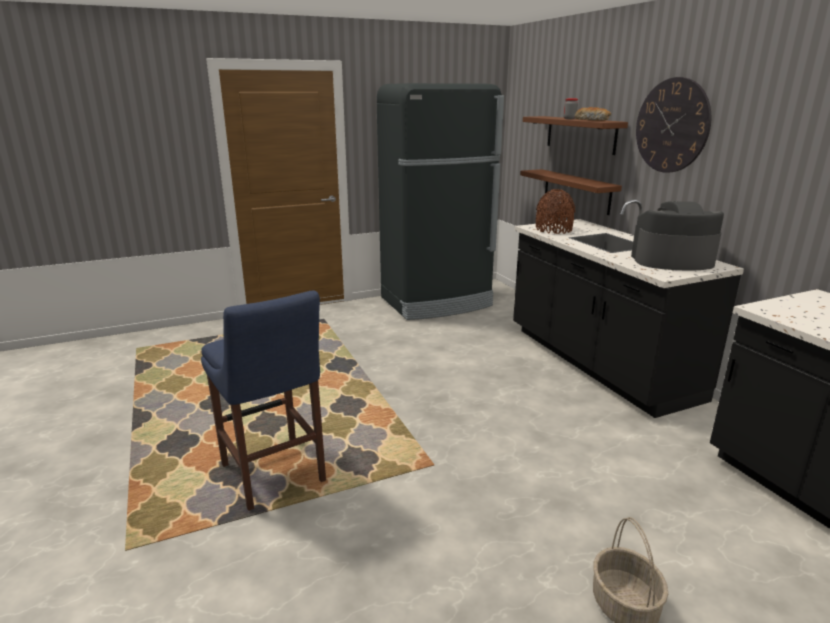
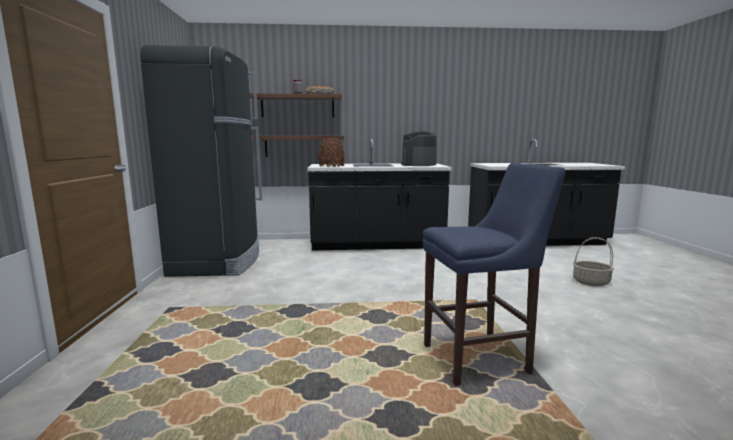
camera: 70 degrees left, 10 degrees down
wall clock [636,77,711,173] -> none

